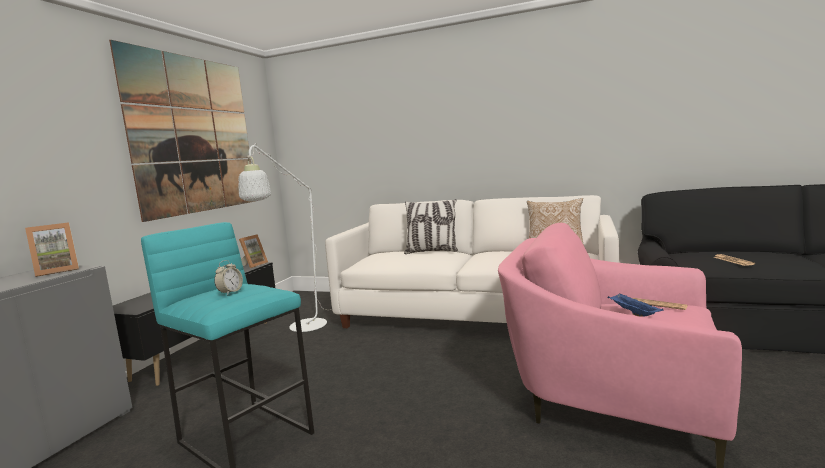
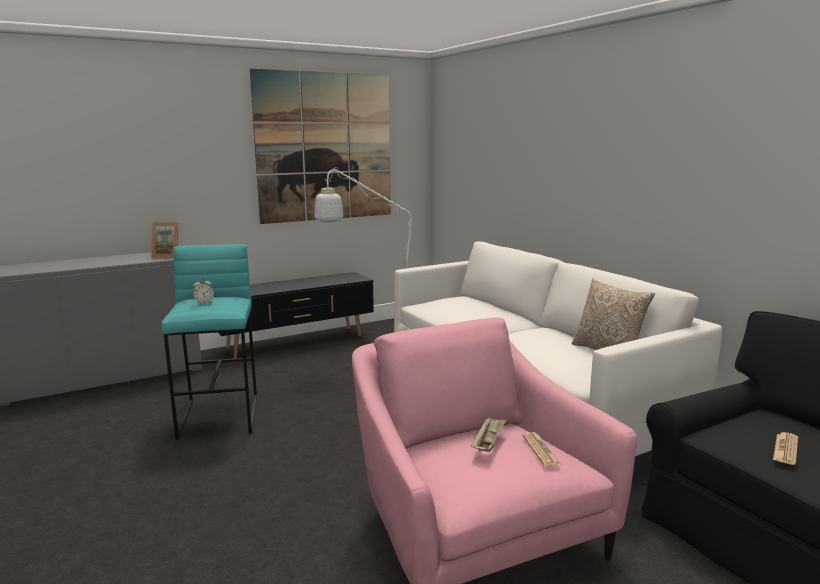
camera: 40 degrees right, 5 degrees up
picture frame [239,234,268,268] -> none
pillow [404,199,458,254] -> none
blue tray [608,293,663,317] -> beige tray [471,416,507,452]

